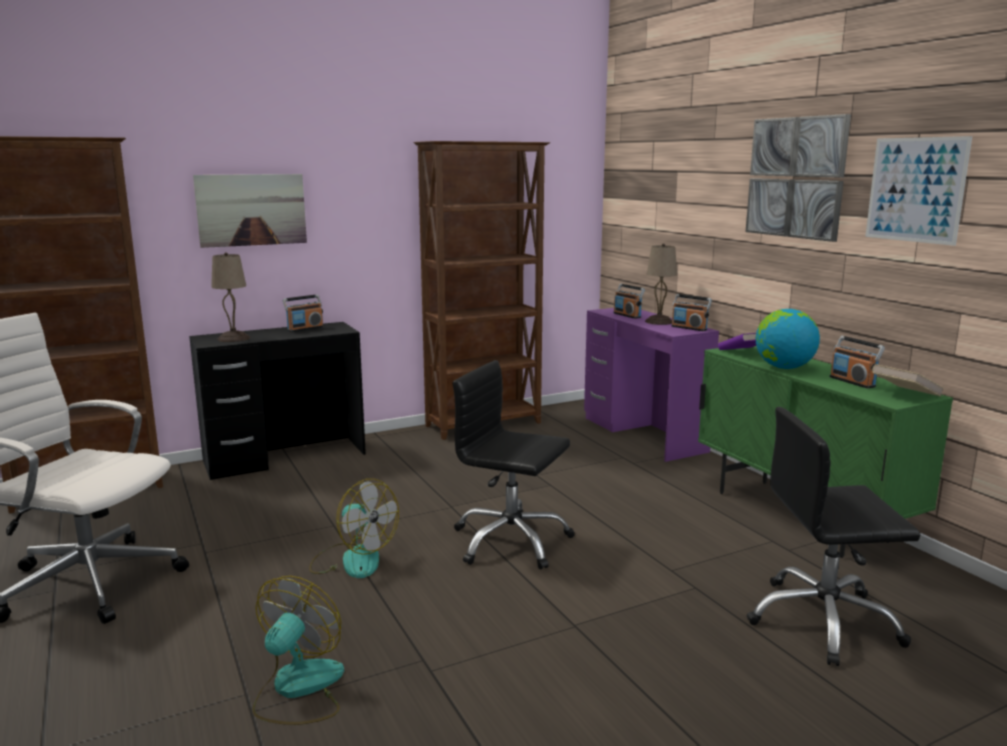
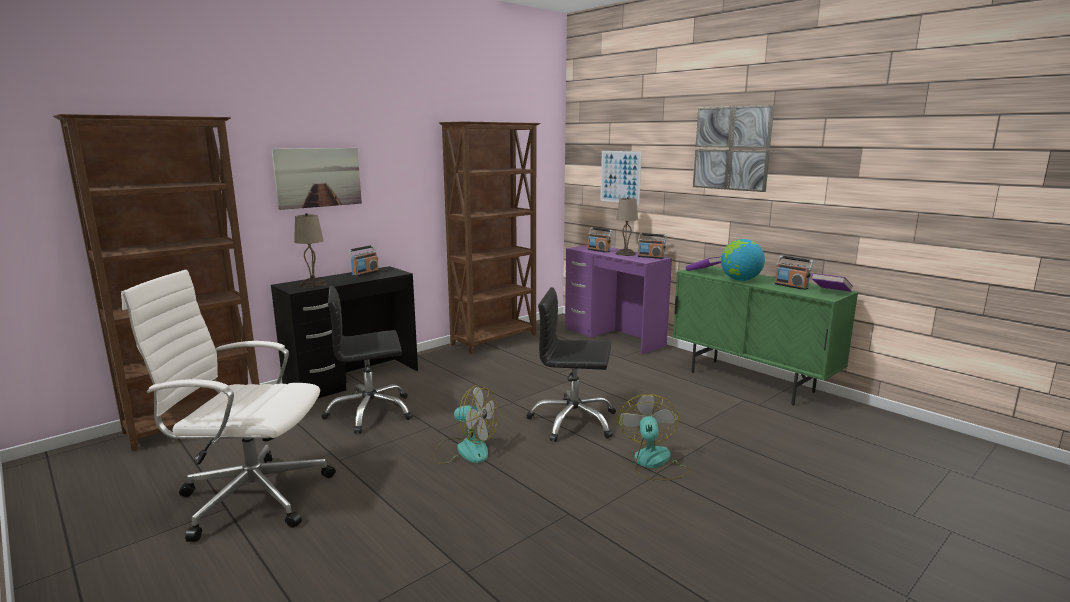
camera: 15 degrees left, 0 degrees up
fan [253,576,344,725] -> fan moved to [618,394,691,480]
black office chair [747,407,920,666] -> black office chair moved to [322,286,413,434]
picture [865,136,972,246] -> picture moved to [600,151,642,205]
beige book [872,364,944,396] -> purple book [811,273,853,292]

